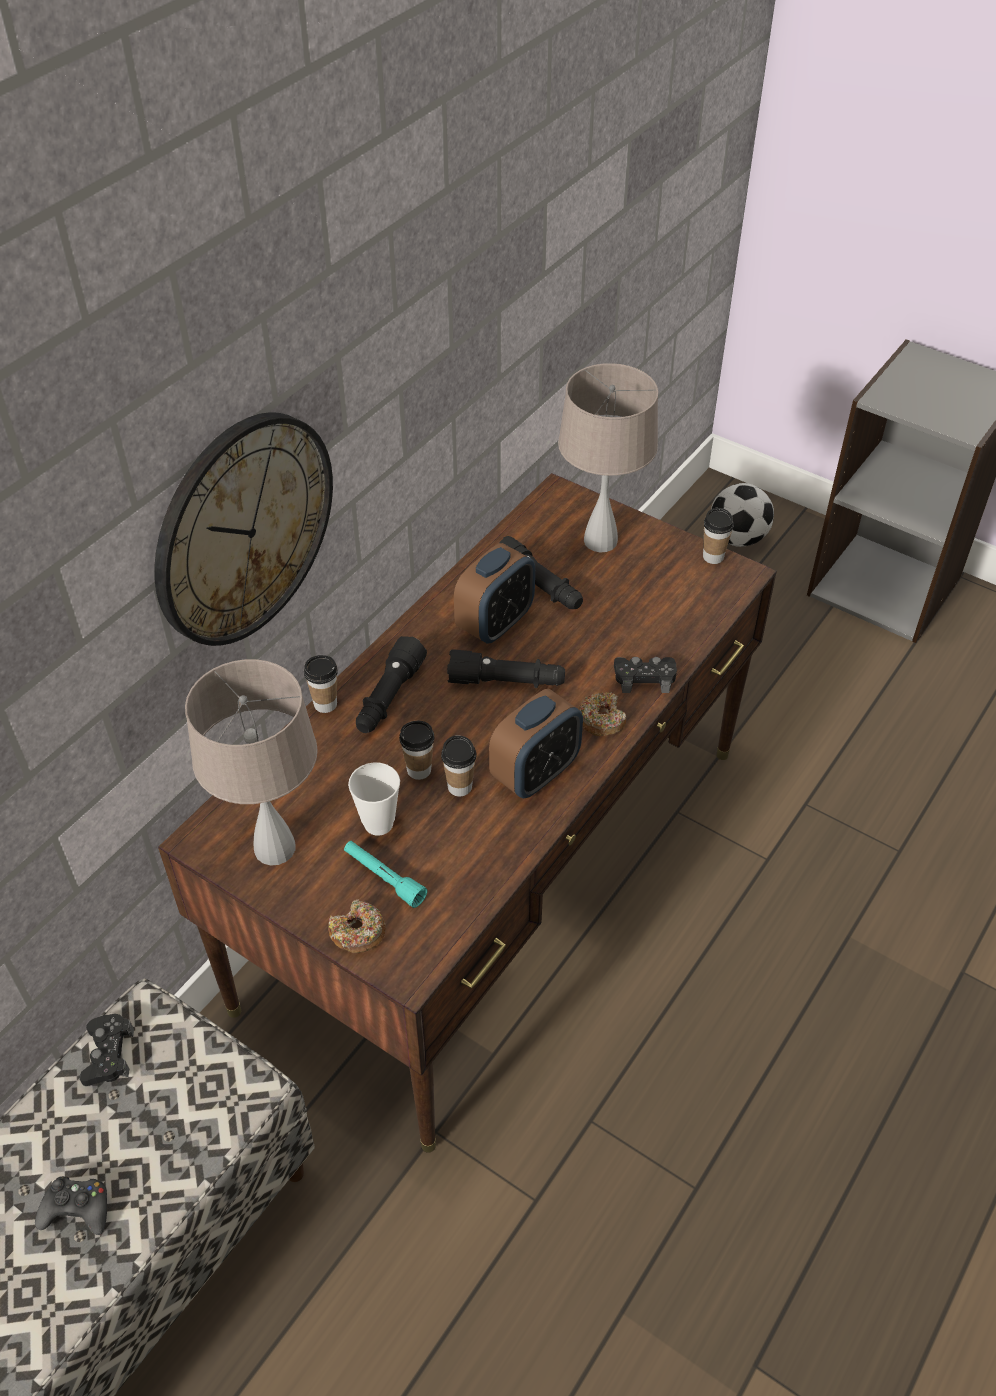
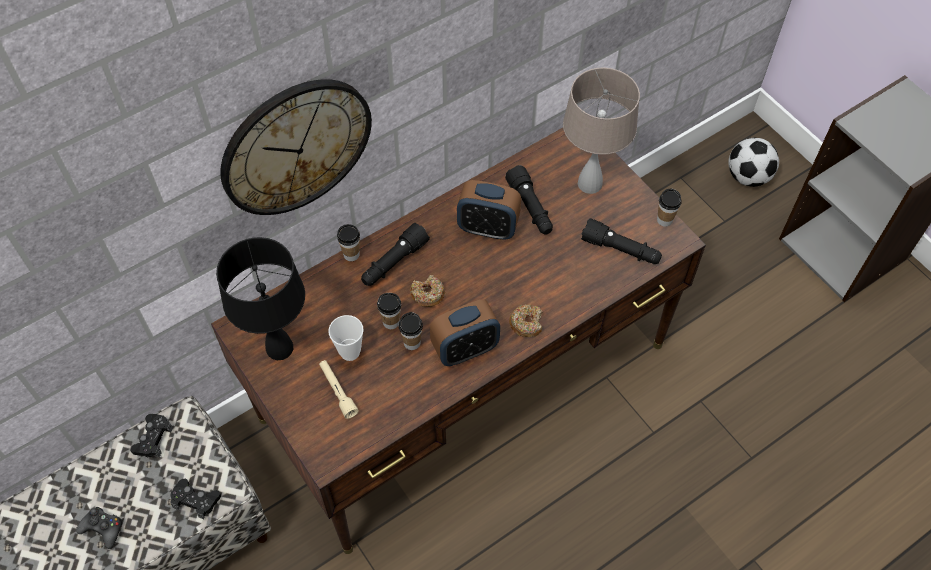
camera: 20 degrees right, 10 degrees up
beige table lamp [185,659,318,866] -> black table lamp [216,237,305,360]
donut [328,900,386,953] -> donut moved to [410,275,445,307]
turquoise flashlight [344,841,428,908] -> beige flashlight [319,360,359,419]
black flashlight [447,649,565,688] -> black flashlight moved to [581,218,662,264]
alarm clock [454,543,535,644] -> alarm clock turned 45 degrees clockwise [457,180,521,240]
black game controller [614,657,677,693] -> black game controller moved to [170,478,221,519]

